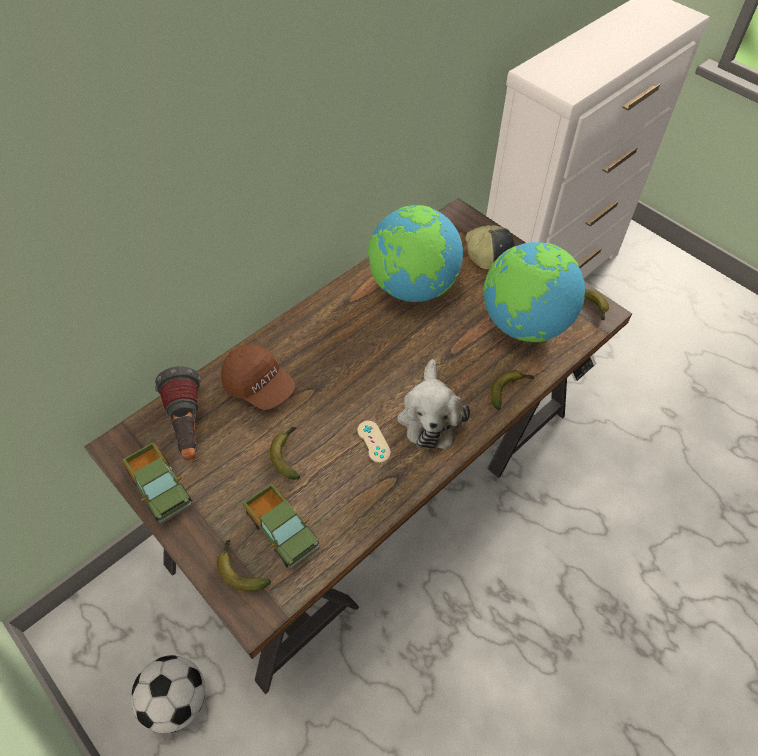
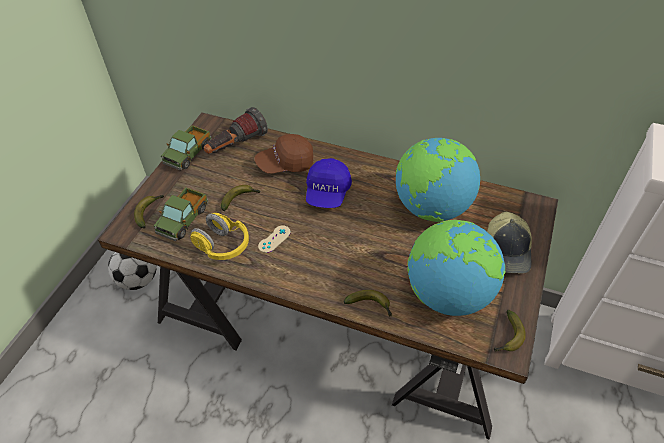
camera: 65 degrees right, 5 degrees down
brown cap [221,344,295,410] -> brown cap turned 60 degrees clockwise [254,134,313,174]
plush toy [397,359,470,449] -> none
none -> yellow headphones [190,213,249,260]
none -> blue cap [306,158,352,208]

